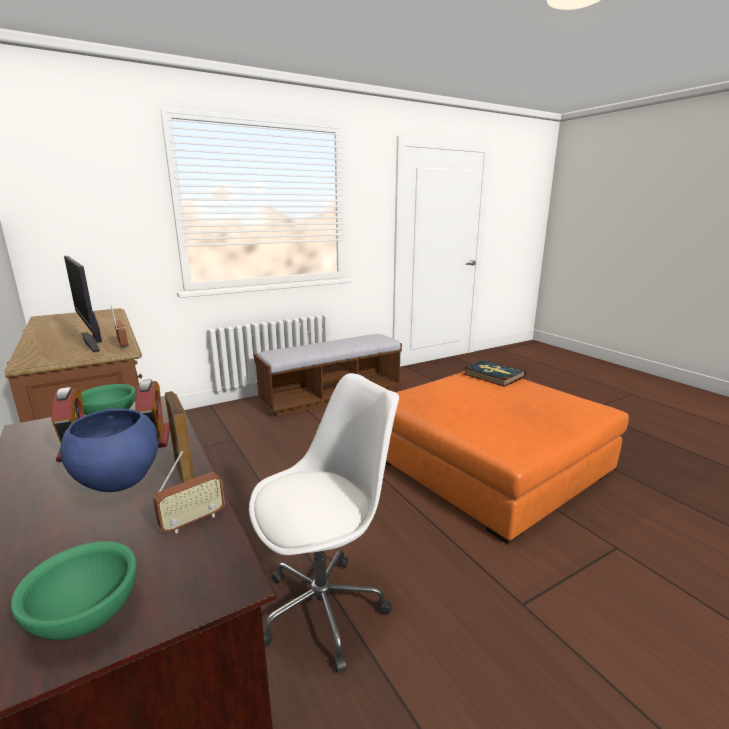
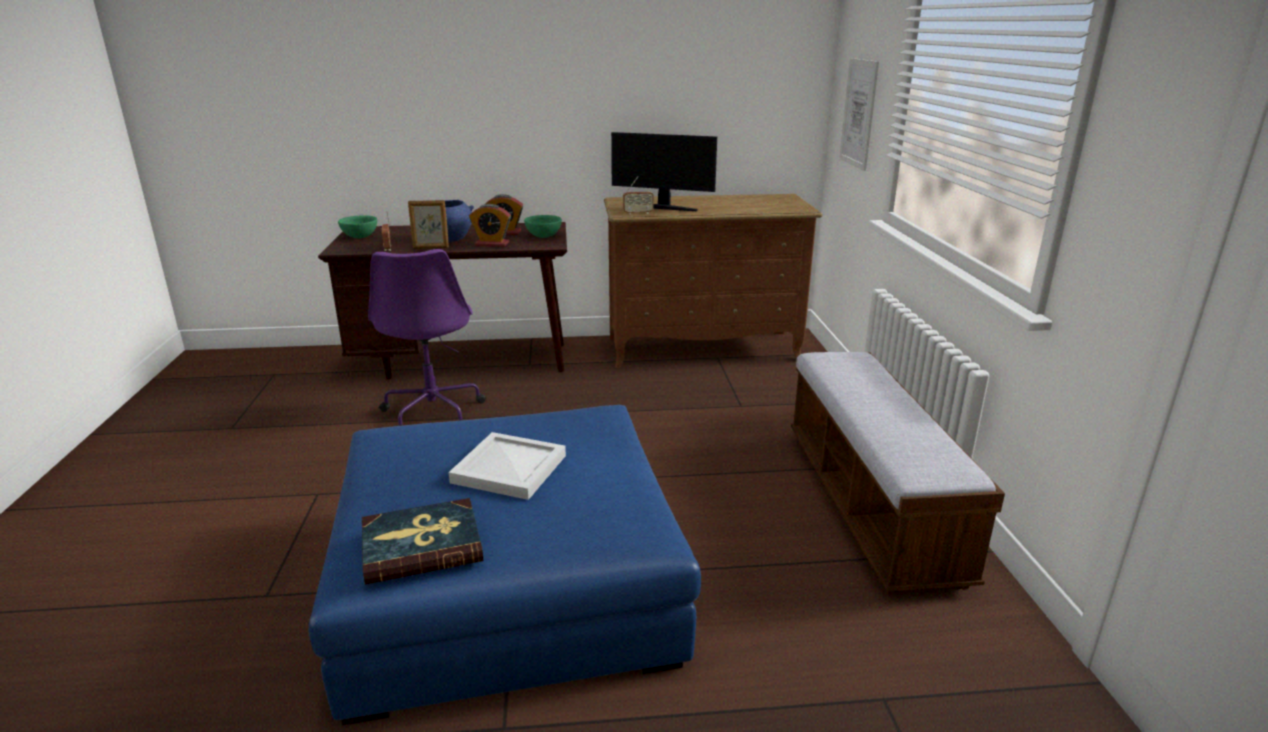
camera: 115 degrees right, 5 degrees up
monitor [64,256,102,352] -> monitor turned 150 degrees counterclockwise [611,132,717,211]
white office chair [249,373,399,673] -> purple office chair [368,249,486,426]
orange ottoman [386,371,629,544] -> blue ottoman [309,405,701,725]
book [463,360,526,387] -> book moved to [362,498,483,585]
none -> white tray [449,432,566,500]
none -> picture [839,58,879,171]

